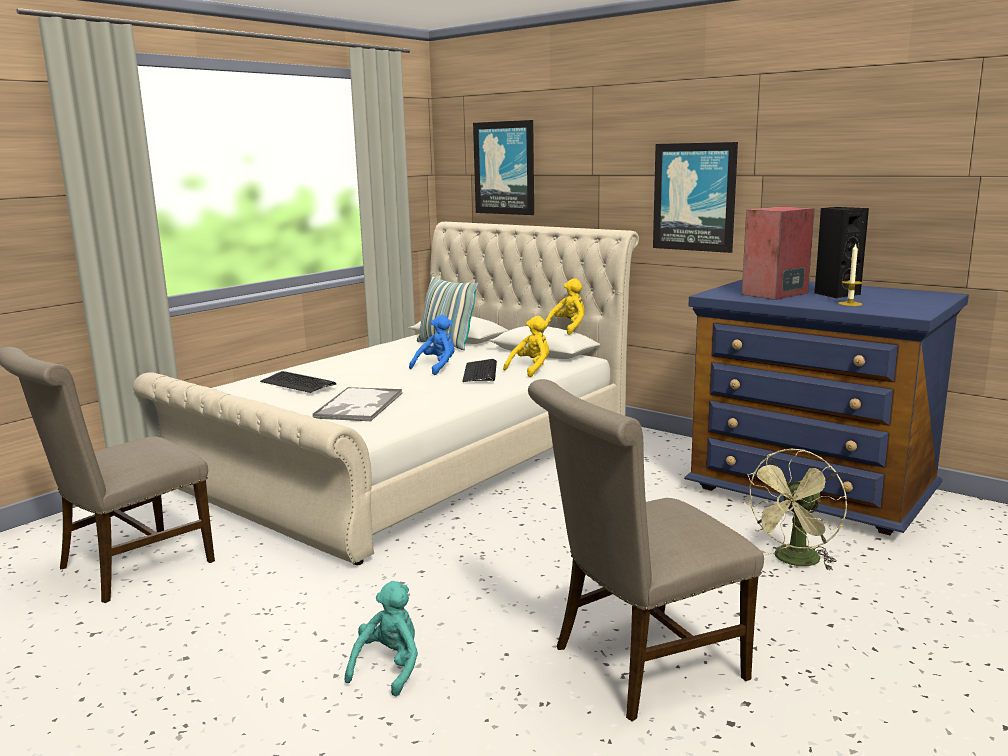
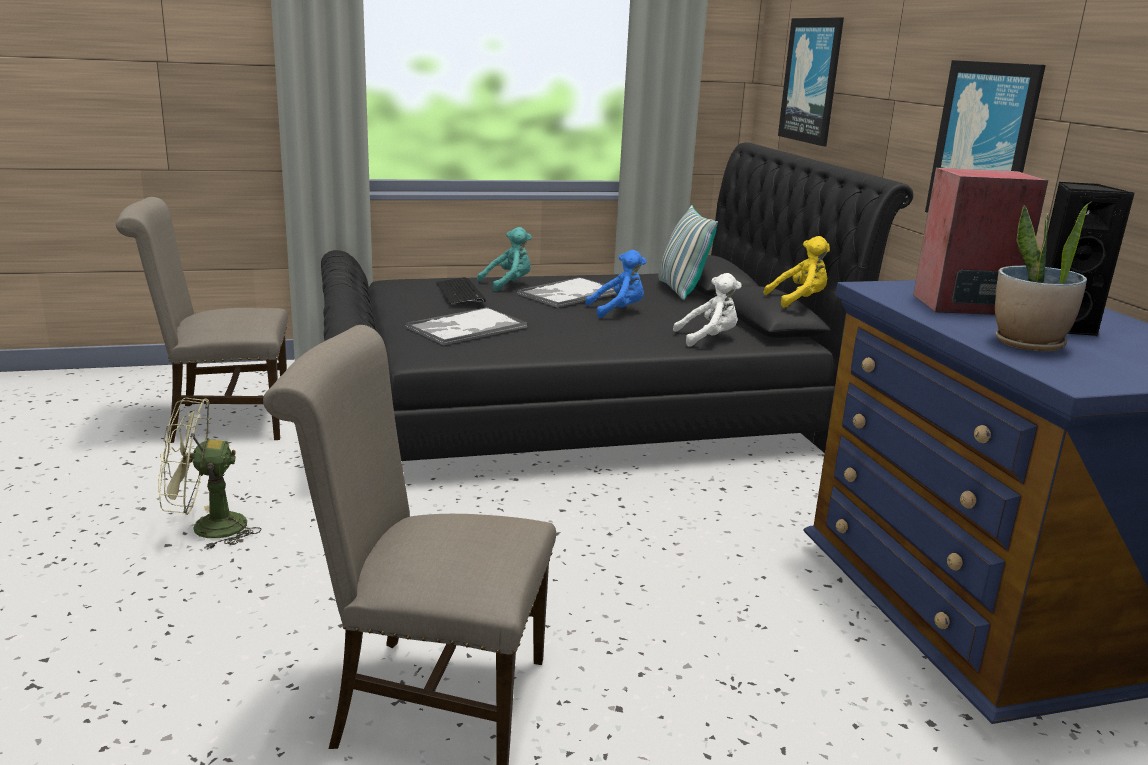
camera: 35 degrees right, 5 degrees up
beige bed [133,222,639,565] -> black bed [321,142,914,461]
turquoise plush toy [345,581,418,696] -> turquoise plush toy moved to [477,227,532,291]
keyboard [462,359,497,382] -> none
yellow plush toy [503,316,549,377] -> white plush toy [673,273,742,347]
green fan [743,449,847,571] -> green fan moved to [158,398,262,550]
candle [838,244,863,306] -> potted plant [995,201,1092,351]
none -> tray [517,277,617,308]

